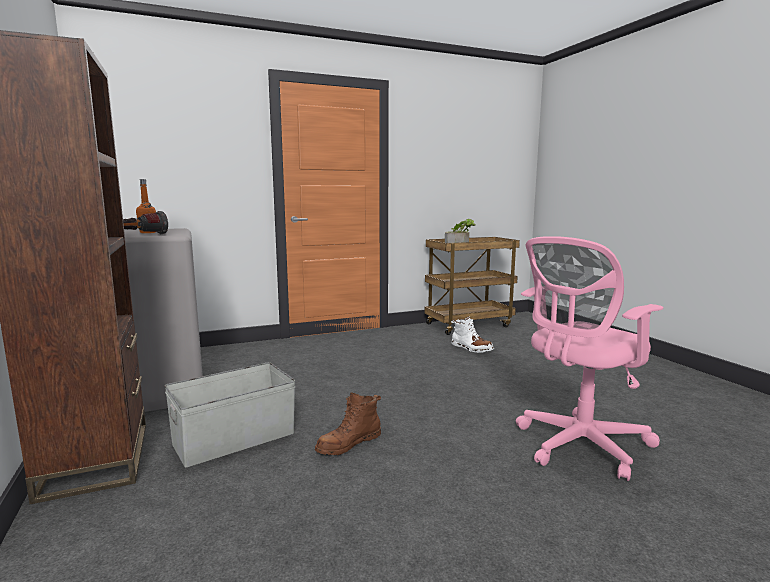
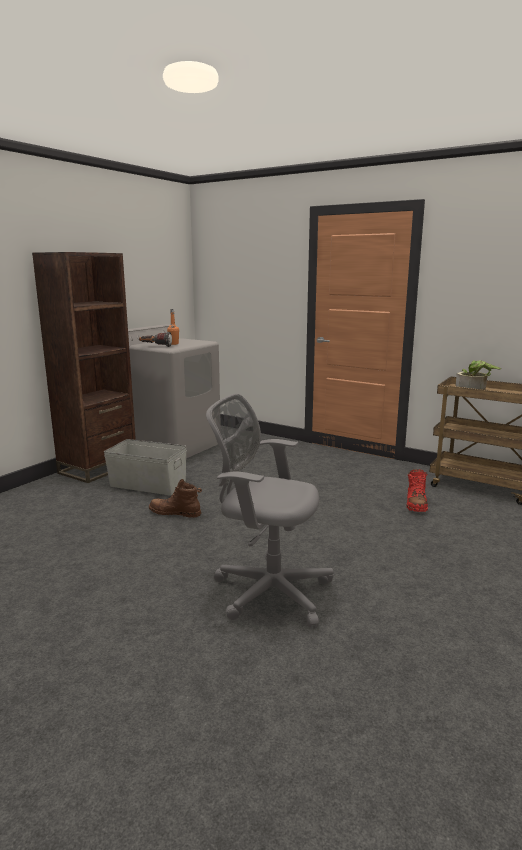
camera: 55 degrees right, 5 degrees up
white boot [451,316,494,353] -> red boot [407,469,428,512]
pink office chair [516,236,663,481] -> grey office chair [206,394,334,628]

